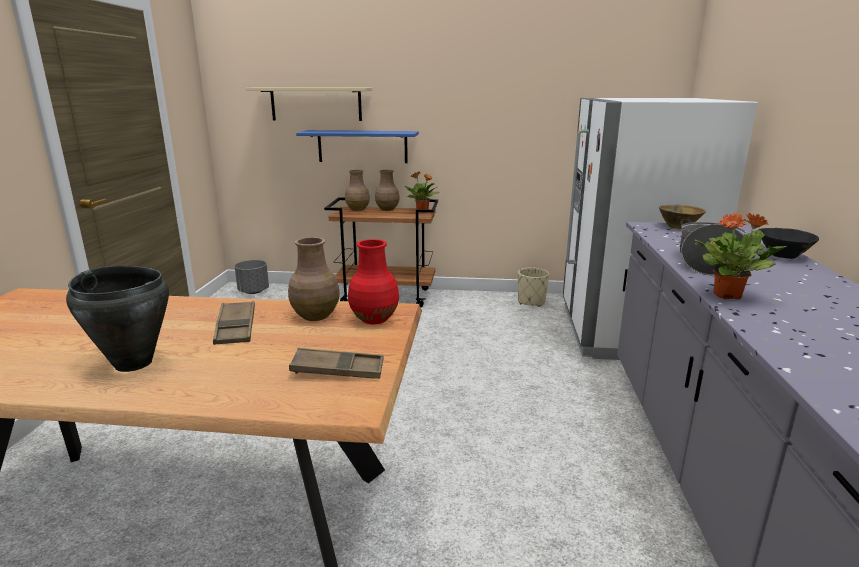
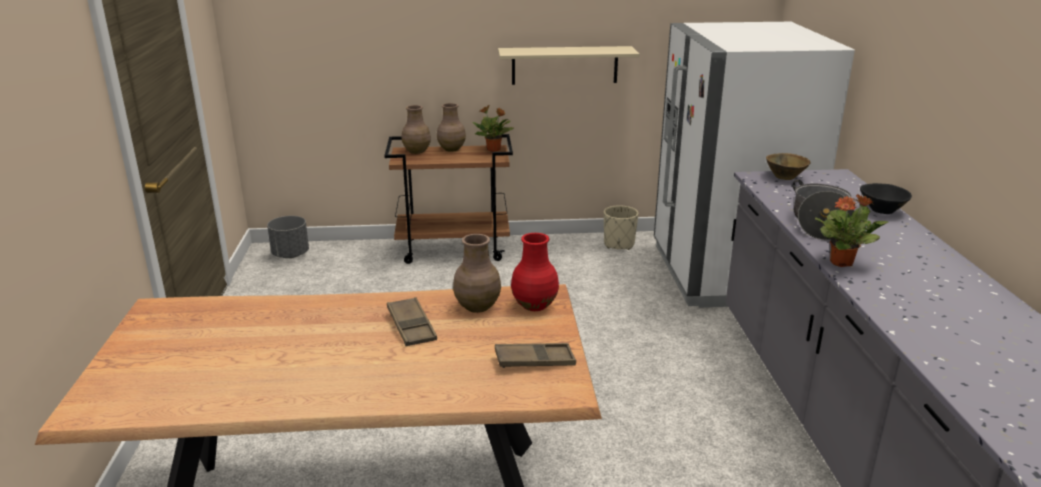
camera: 10 degrees left, 5 degrees up
black cooking pot [66,266,169,372] -> none
beige shelf [246,88,372,121] -> beige shelf moved to [498,46,640,85]
blue shelf [296,130,419,163] -> none

